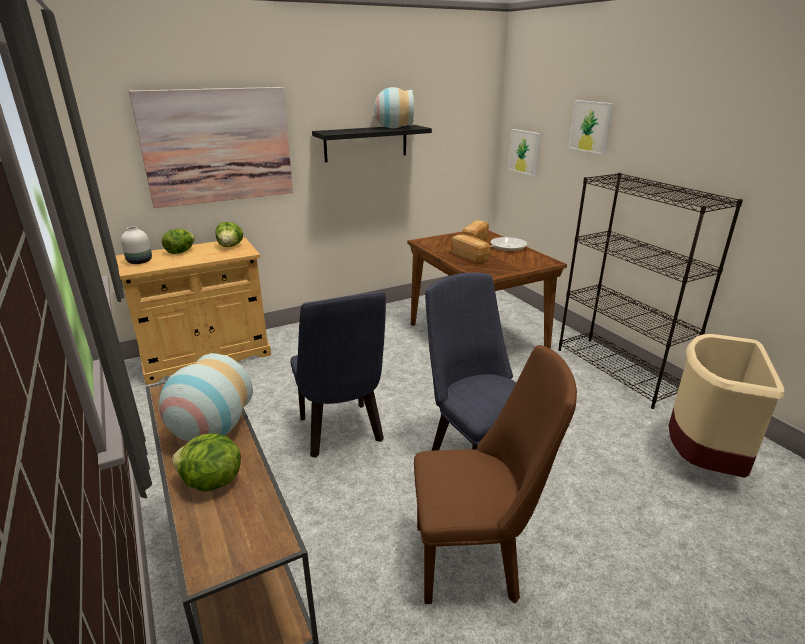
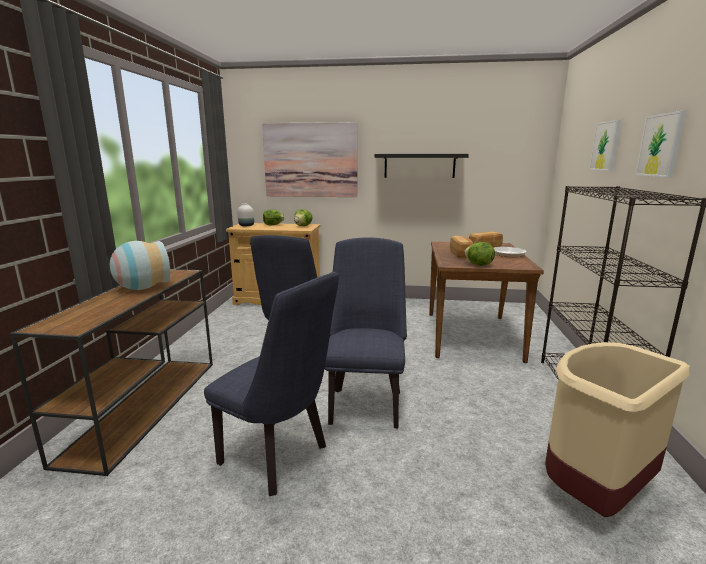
camera: 35 degrees right, 10 degrees down
lettuce [172,433,241,492] -> lettuce moved to [464,242,495,266]
vase [374,87,414,128] -> none
brown chair [414,345,577,604] -> blue chair [204,272,339,496]
picture [508,129,540,176] -> picture moved to [635,110,686,178]

